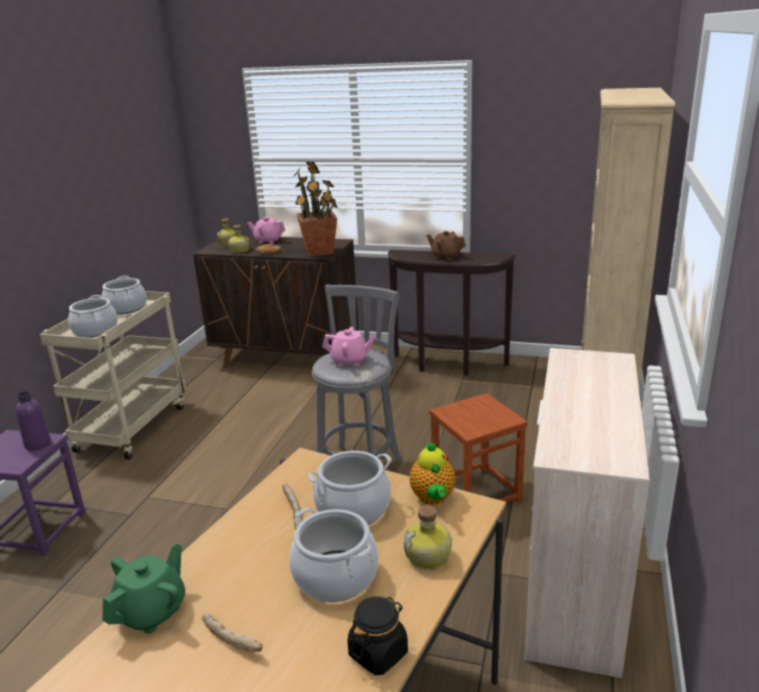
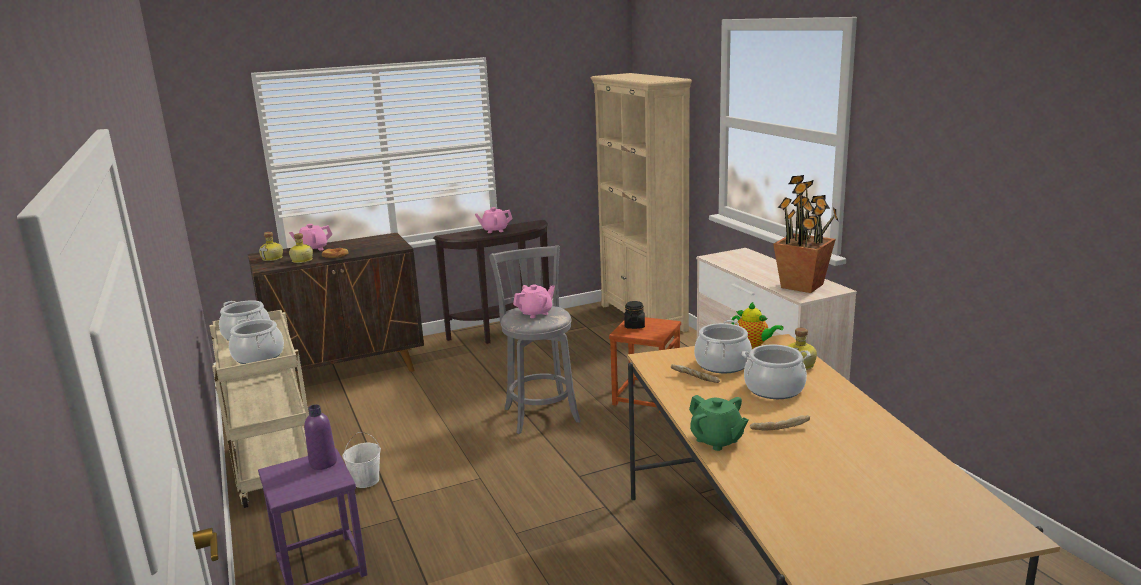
camera: 40 degrees left, 5 degrees down
green teapot [102,543,185,634] -> green teapot turned 150 degrees clockwise [689,395,749,451]
potted plant [294,162,338,256] -> potted plant moved to [773,175,838,293]
black jar [347,597,408,675] -> black jar moved to [624,301,645,329]
brown teapot [426,231,466,260] -> pink teapot [475,207,513,233]
none -> white bucket [343,432,381,488]

